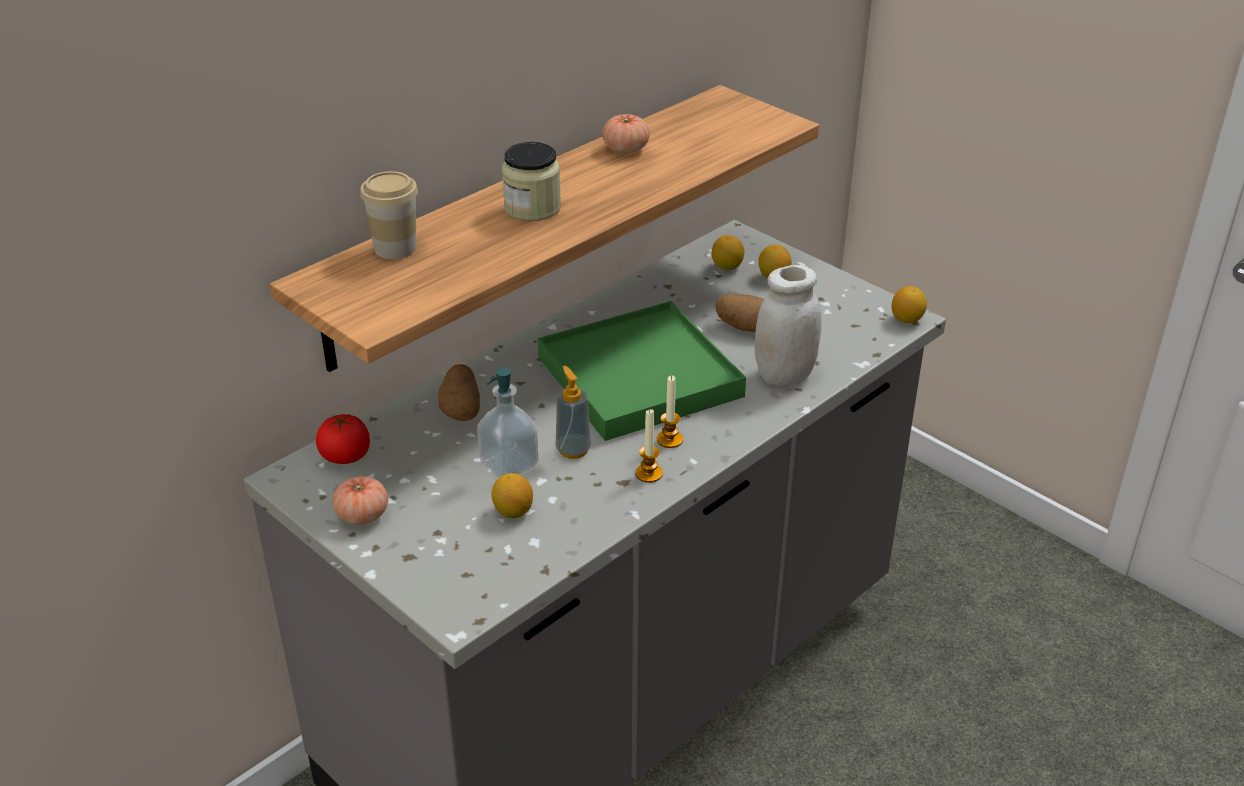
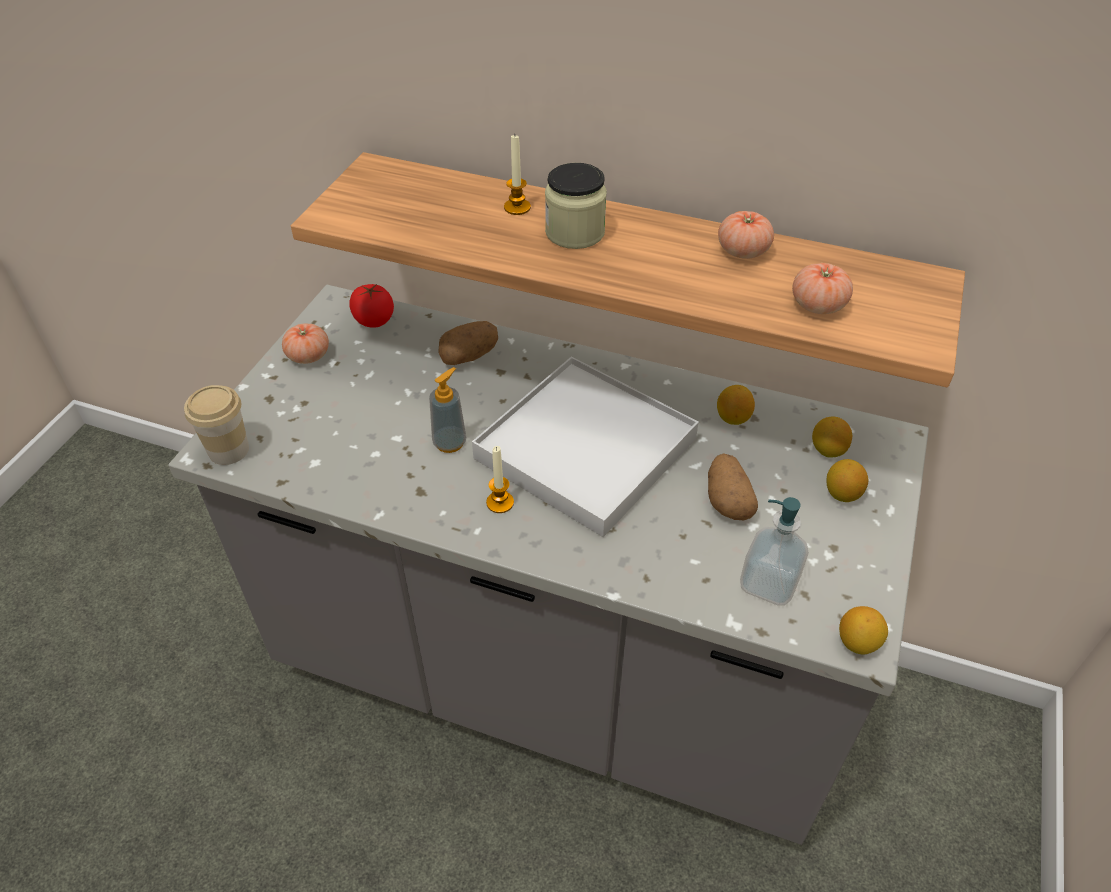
camera: 65 degrees right, 10 degrees up
cup [360,171,418,259] -> cup moved to [184,385,249,465]
soap dispenser [477,367,538,477] -> soap dispenser moved to [740,497,809,606]
lemon [491,473,533,518] -> lemon moved to [717,385,755,425]
green tray [538,301,746,441] -> white tray [472,356,699,537]
candle [635,409,663,483] -> candle moved to [504,135,531,215]
white jar [755,265,821,386] -> none
none -> tomato [792,263,853,314]

